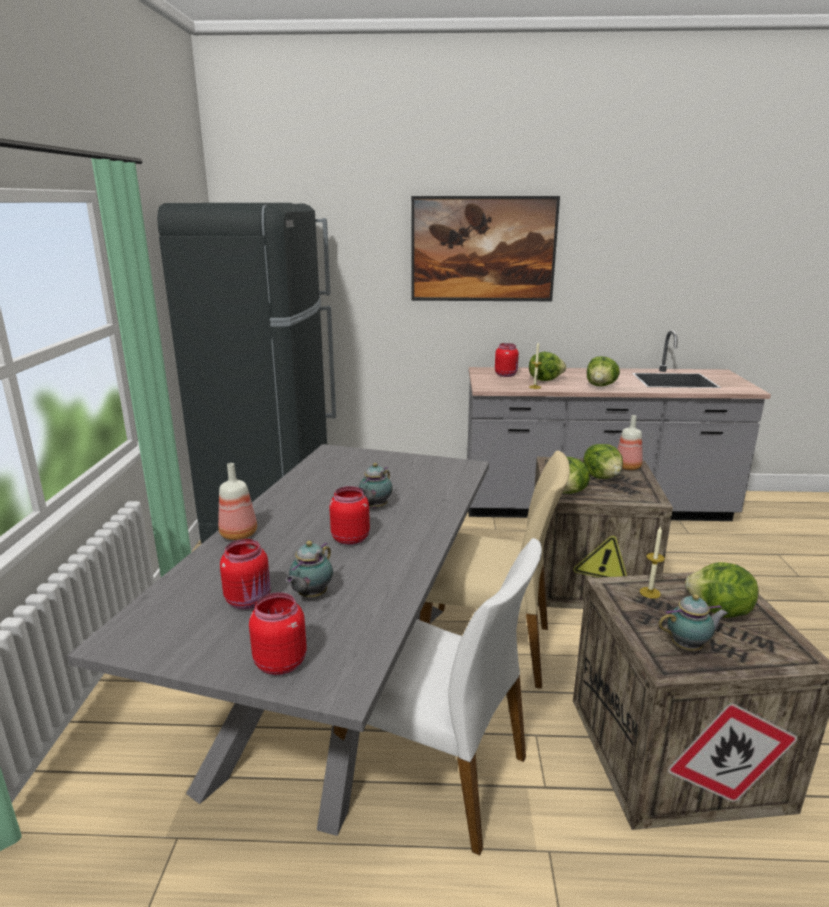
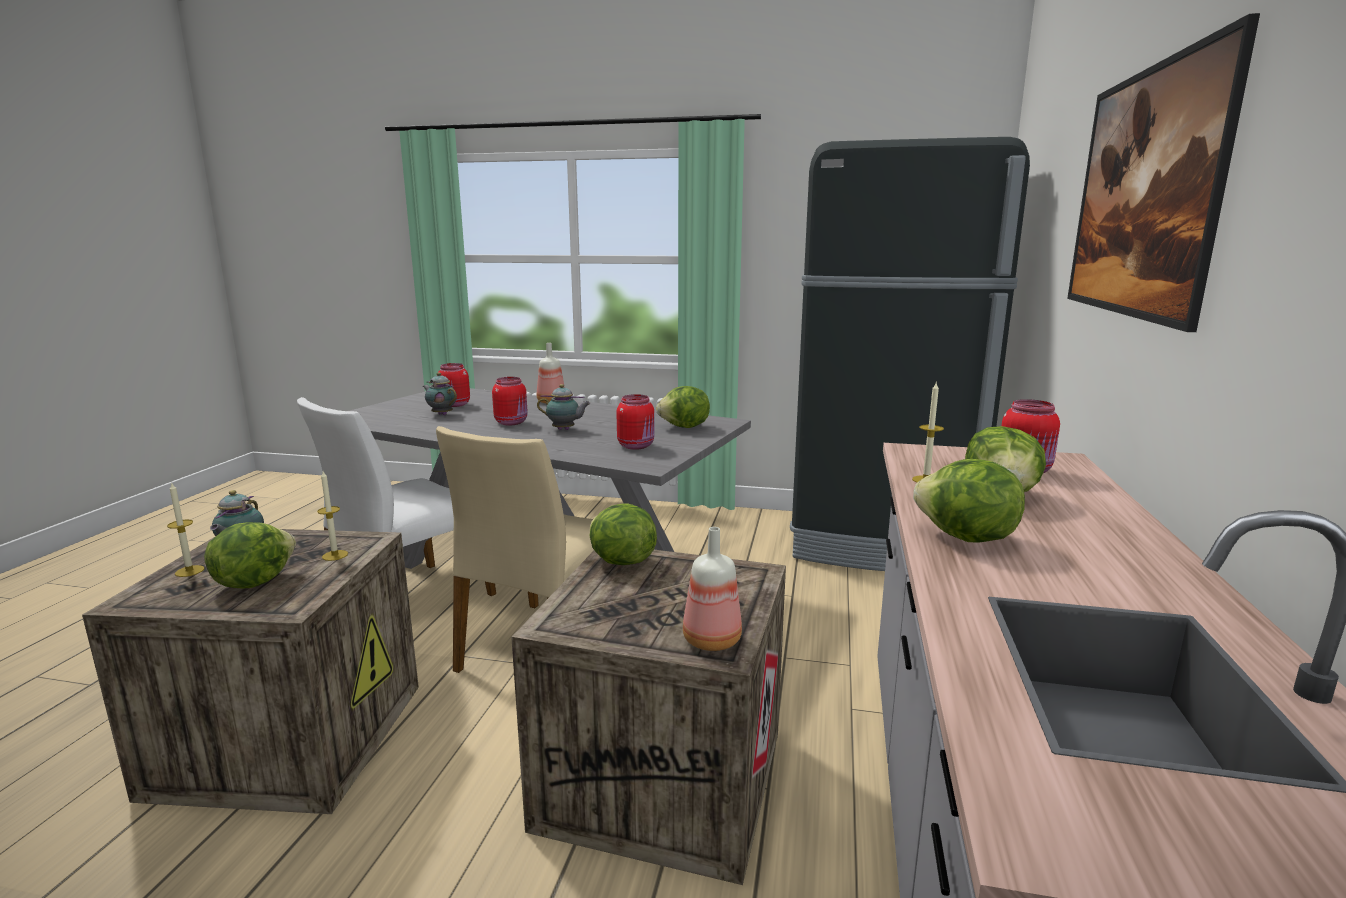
camera: 100 degrees right, 5 degrees down
red jar [249,592,306,675] -> red jar moved to [616,394,655,450]
teapot [359,463,393,508] -> teapot turned 150 degrees clockwise [537,384,591,430]
lettuce [583,444,623,479] -> lettuce moved to [656,386,710,428]
none -> candle [167,483,204,577]

